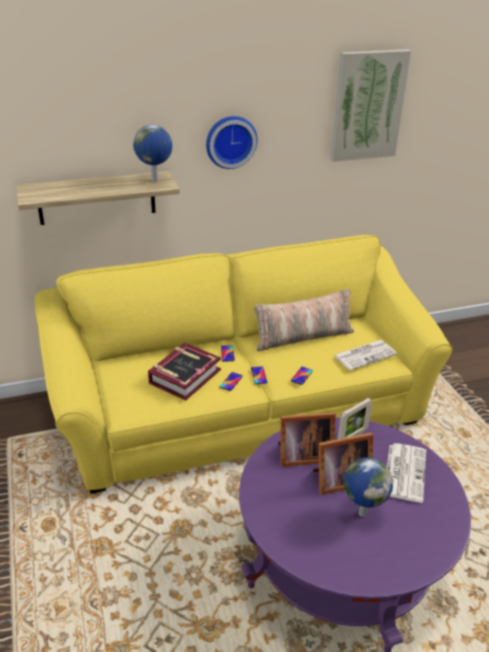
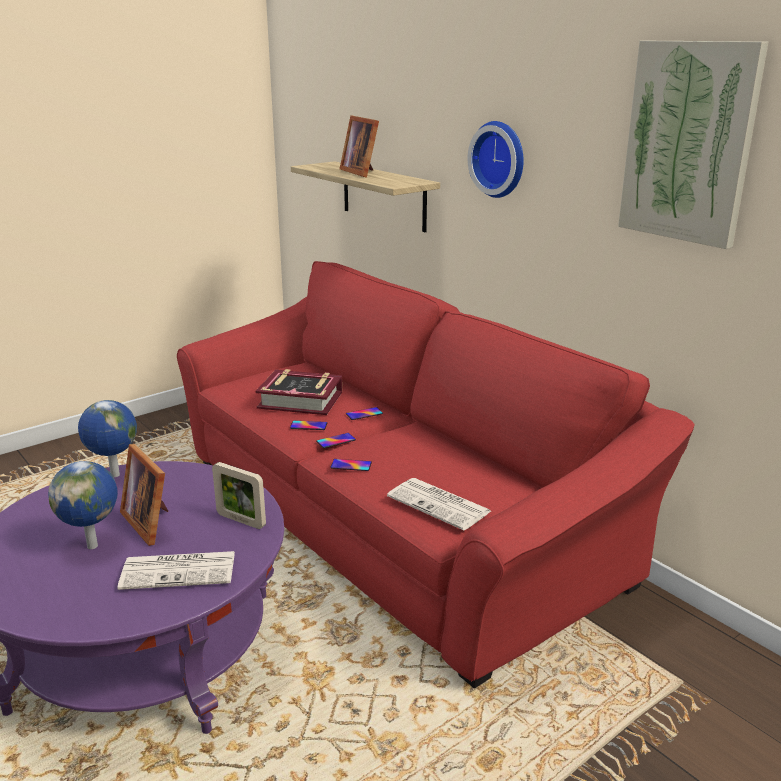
camera: 70 degrees right, 10 degrees down
yellow sofa [35,235,453,494] -> red sofa [177,261,695,688]
globe [133,125,172,182] -> globe moved to [78,400,137,477]
pillow [254,289,354,351] -> none
picture frame [278,412,336,467] -> picture frame moved to [339,115,379,178]

